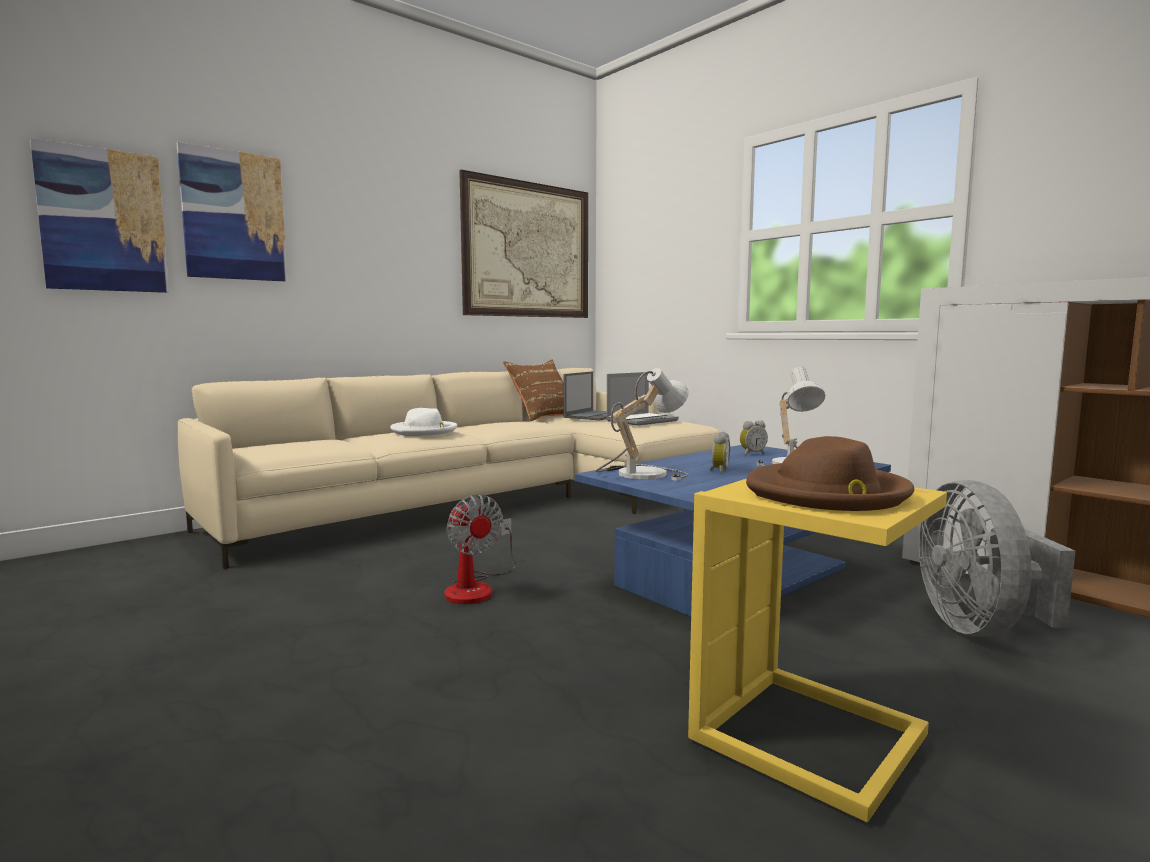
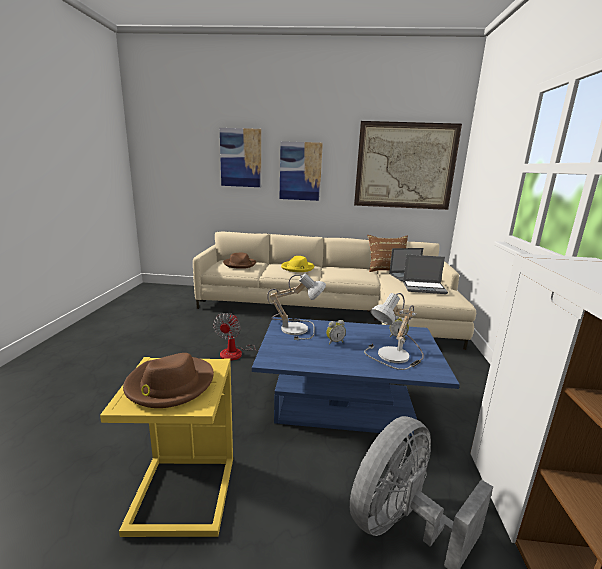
camera: 45 degrees right, 10 degrees up
picture [30,138,169,293] -> picture moved to [279,141,323,201]
white hat [390,408,457,436] -> yellow hat [281,256,314,272]
none -> brown hat [223,252,256,269]

